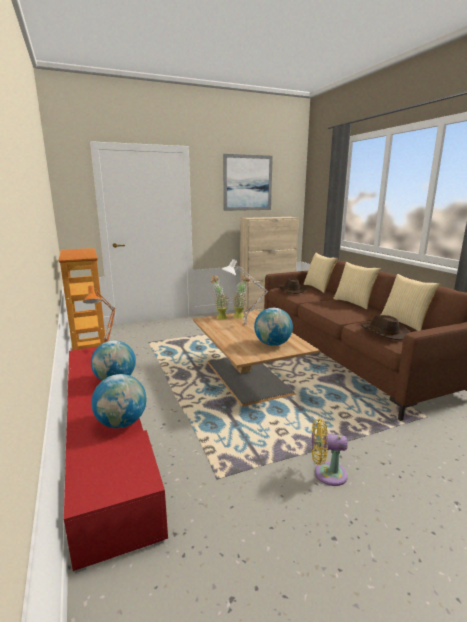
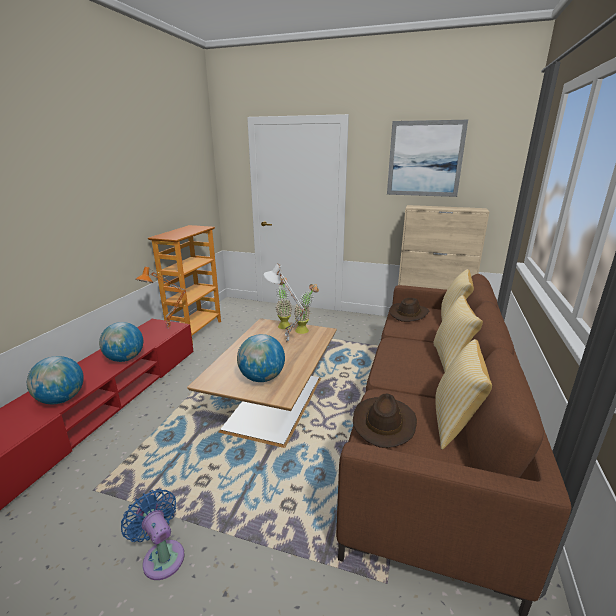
camera: 40 degrees right, 5 degrees up
yellow fan [311,419,348,486] -> blue fan [121,489,185,580]

